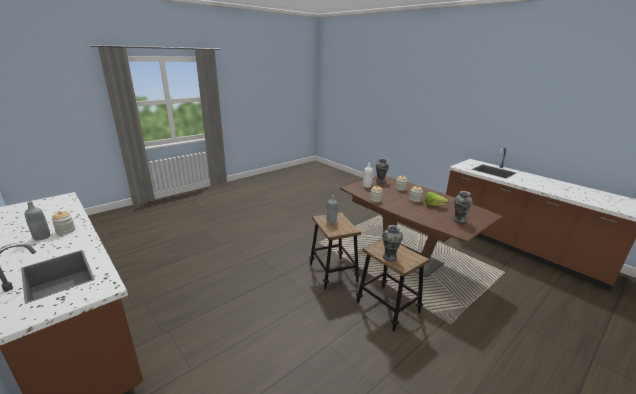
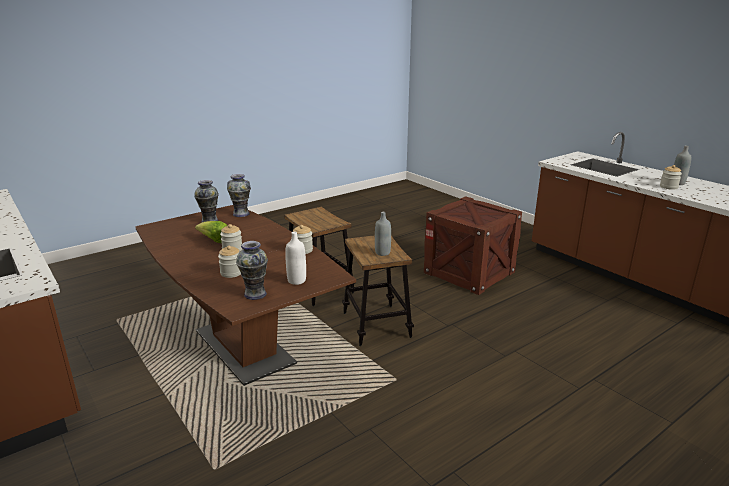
camera: 175 degrees left, 0 degrees up
vase [382,225,403,261] -> vase moved to [227,174,251,217]
none -> crate [424,196,522,295]

